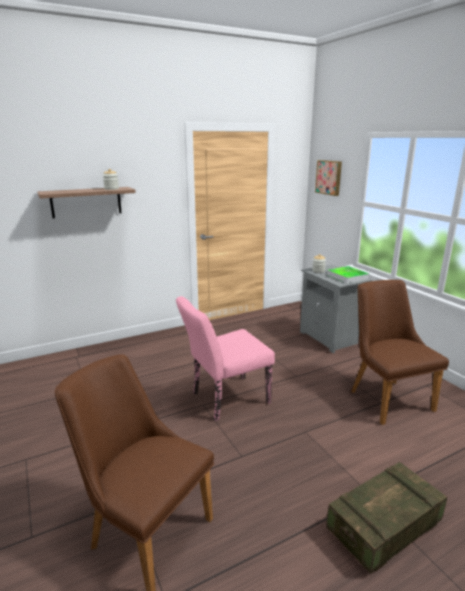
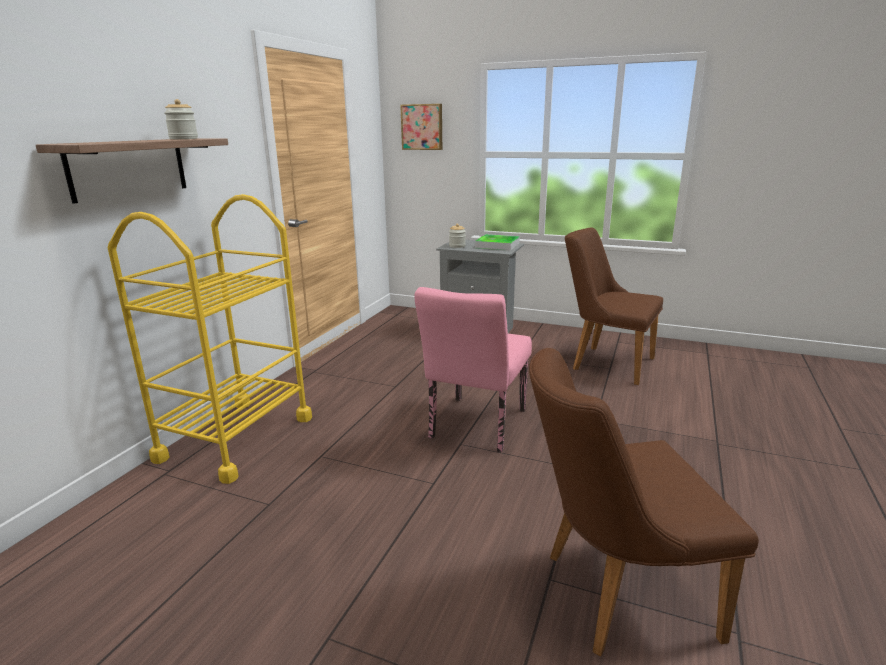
camera: 40 degrees left, 0 degrees up
crate [326,462,447,574] -> none
none -> yellow cart [108,194,312,484]

